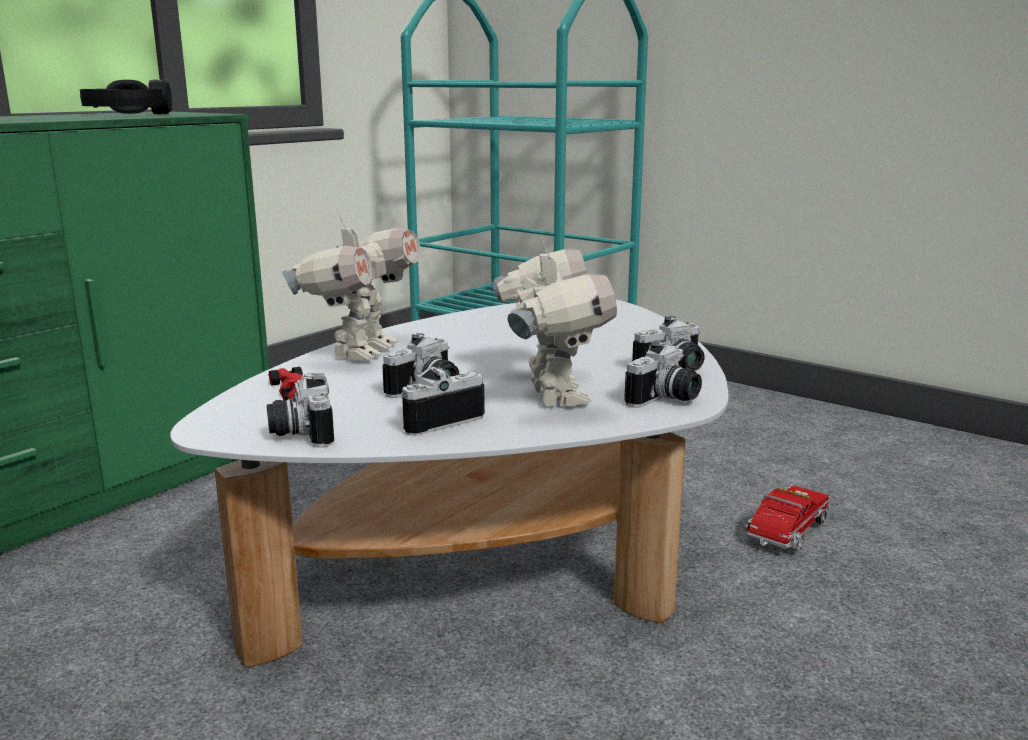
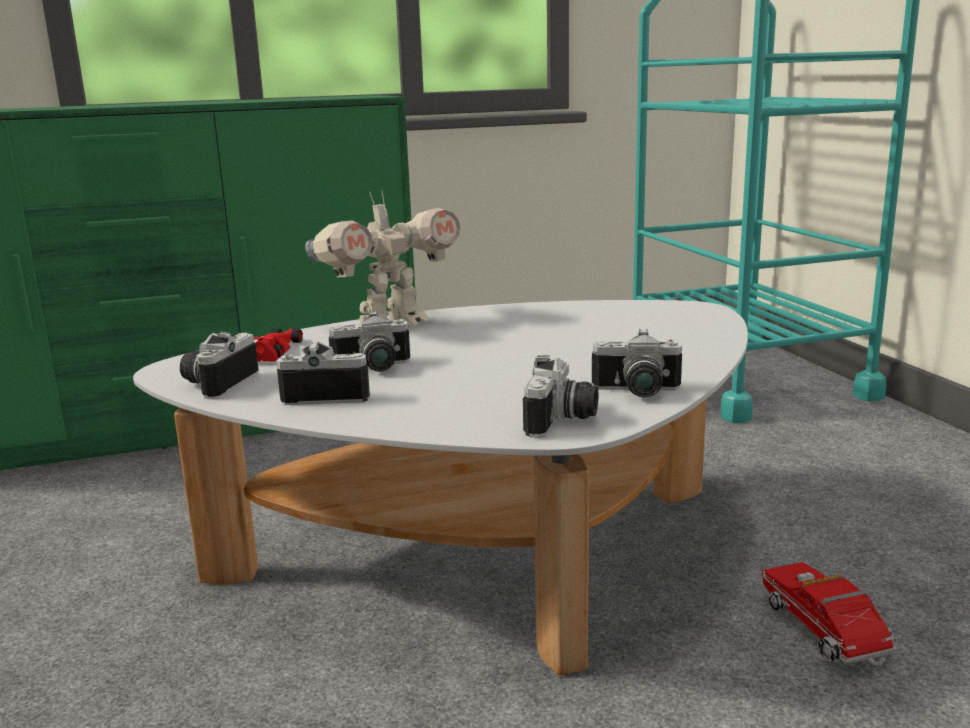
camera: 35 degrees right, 0 degrees up
black headphones [80,80,172,114] -> none
toy robot [493,236,617,407] -> none
camera [624,341,702,408] -> camera turned 60 degrees counterclockwise [523,355,598,438]
toy truck [745,485,830,551] -> toy truck turned 90 degrees counterclockwise [760,562,897,665]

